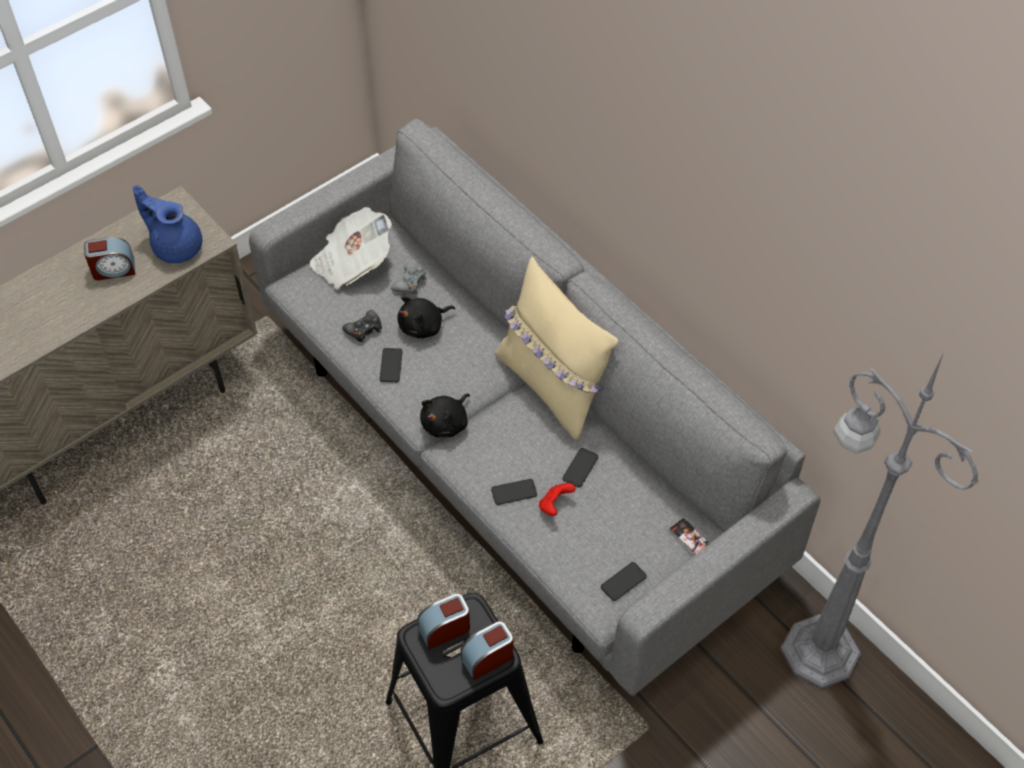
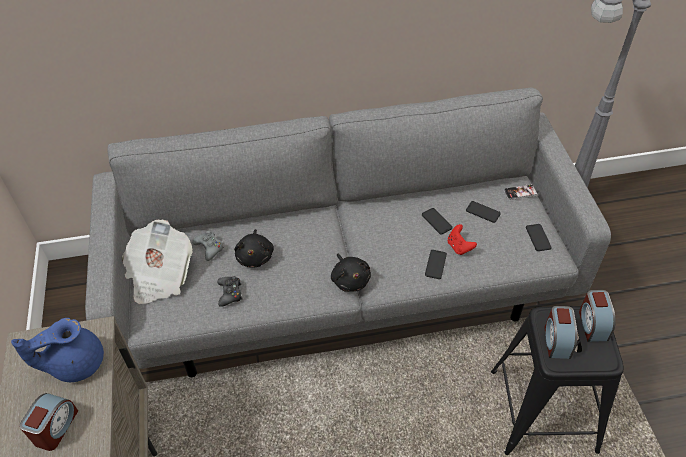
camera: 60 degrees left, 5 degrees down
phone [380,348,403,382] -> phone moved to [466,201,501,223]
beige pillow [495,257,618,440] -> none

